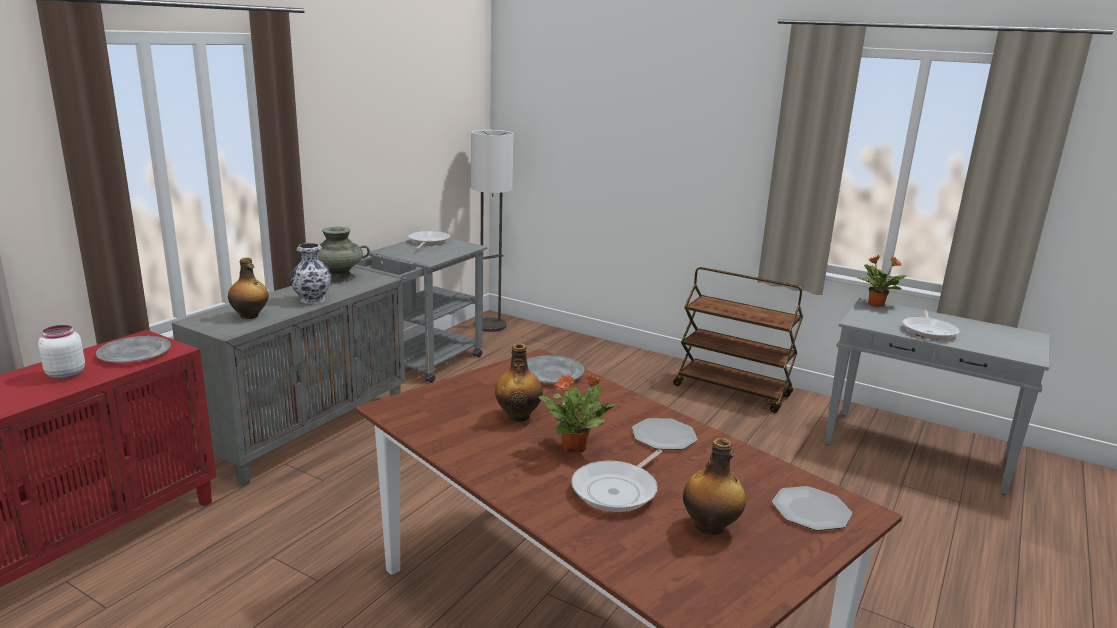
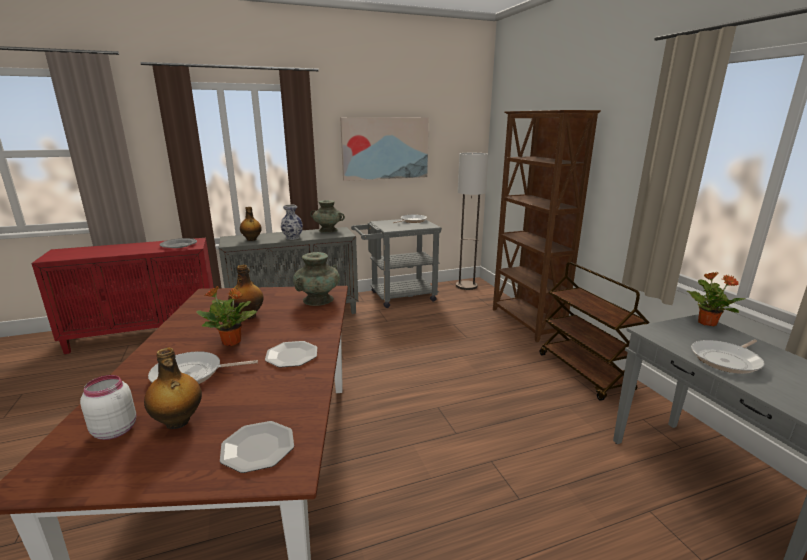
camera: 40 degrees right, 0 degrees up
white jar [38,325,85,379] -> white jar moved to [80,375,136,440]
grey plate [527,355,584,383] -> turquoise vase [293,252,340,306]
none -> picture [340,117,429,181]
none -> brown bookcase [493,110,601,342]

